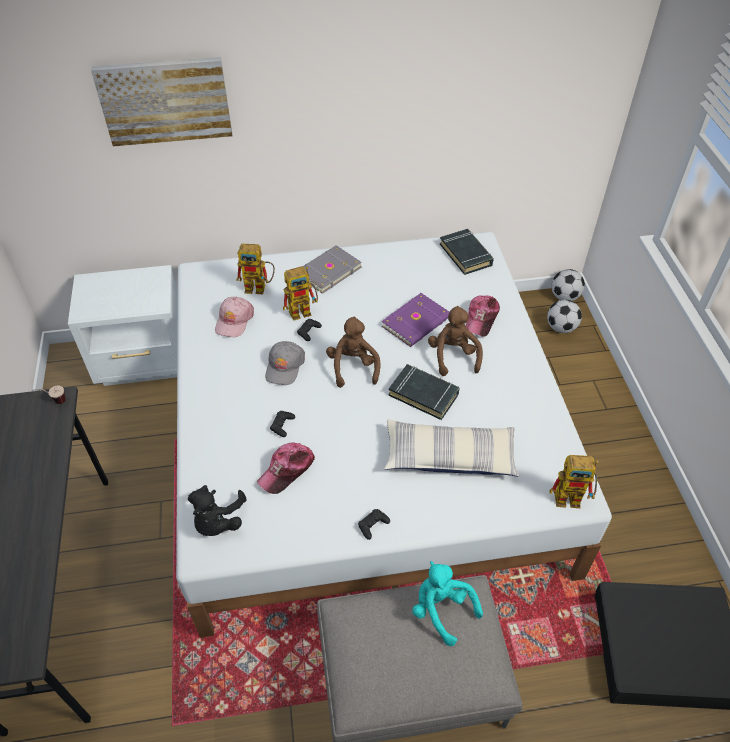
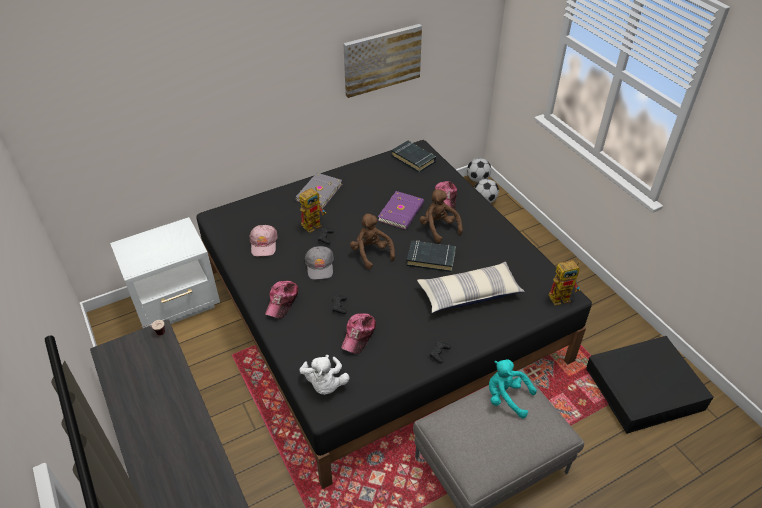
camera: 20 degrees left, 5 degrees down
picture [91,57,232,146] -> picture moved to [343,24,422,98]
white bed [176,232,612,638] -> black bed [196,140,592,489]
black plush toy [188,485,247,536] -> white plush toy [300,355,349,395]
toy robot [236,244,275,294] -> none
none -> cap [265,281,298,318]

